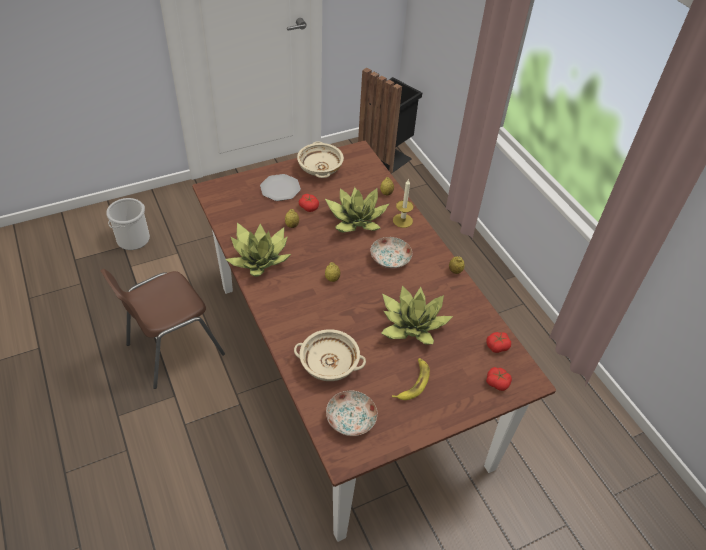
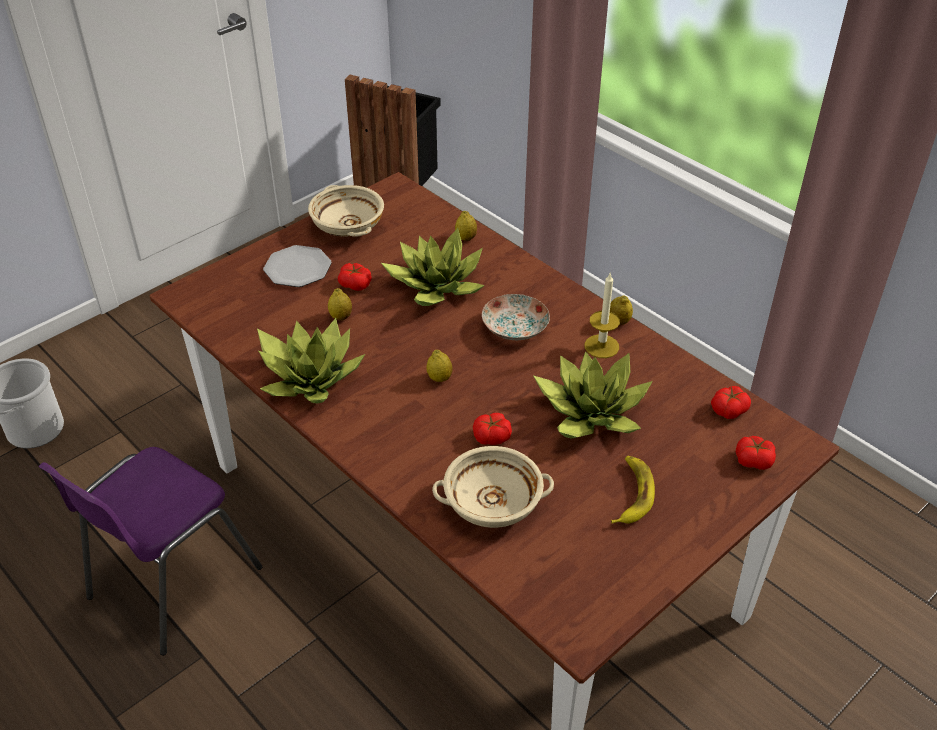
camera: 15 degrees left, 5 degrees down
brown chair [100,269,225,389] -> purple chair [38,447,262,655]
plate [326,390,377,436] -> none
candle [393,179,414,228] -> candle moved to [584,272,620,358]
none -> tomato [473,413,512,445]

